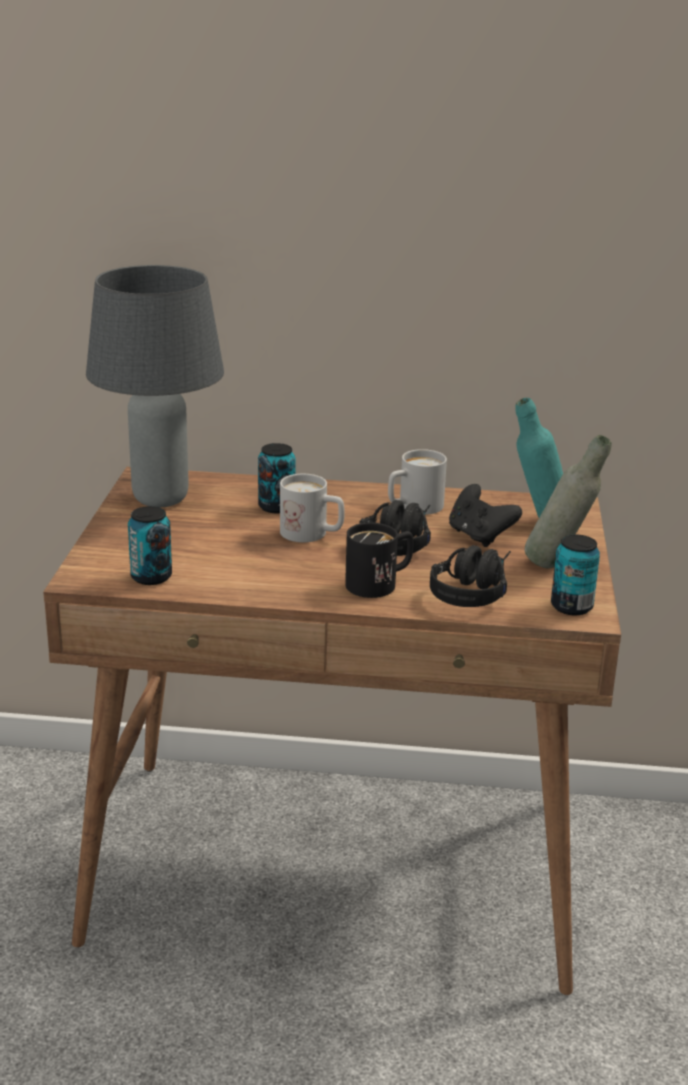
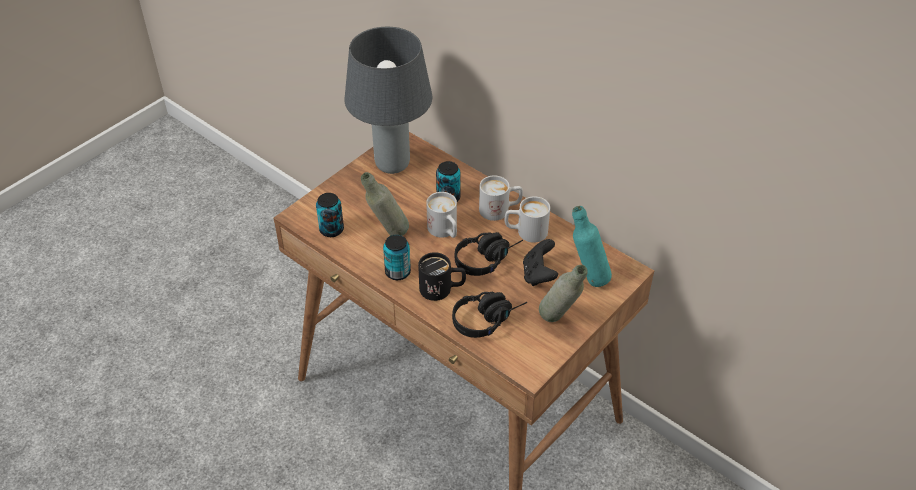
camera: 35 degrees right, 20 degrees up
can [551,534,600,616] -> can moved to [383,235,411,280]
none -> grey bottle [361,172,409,236]
none -> white mug [479,176,523,221]

